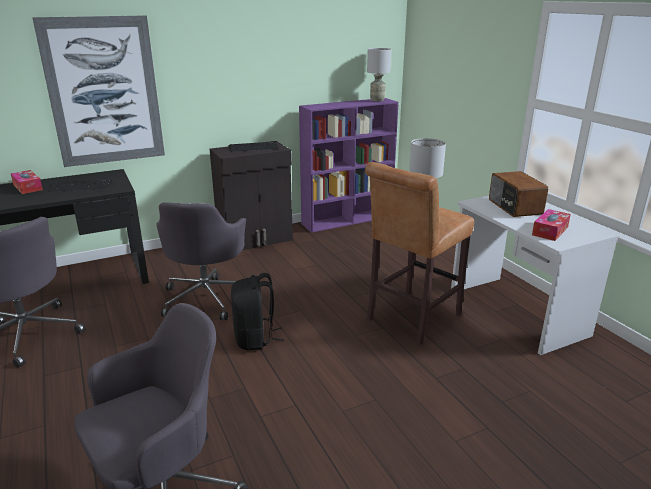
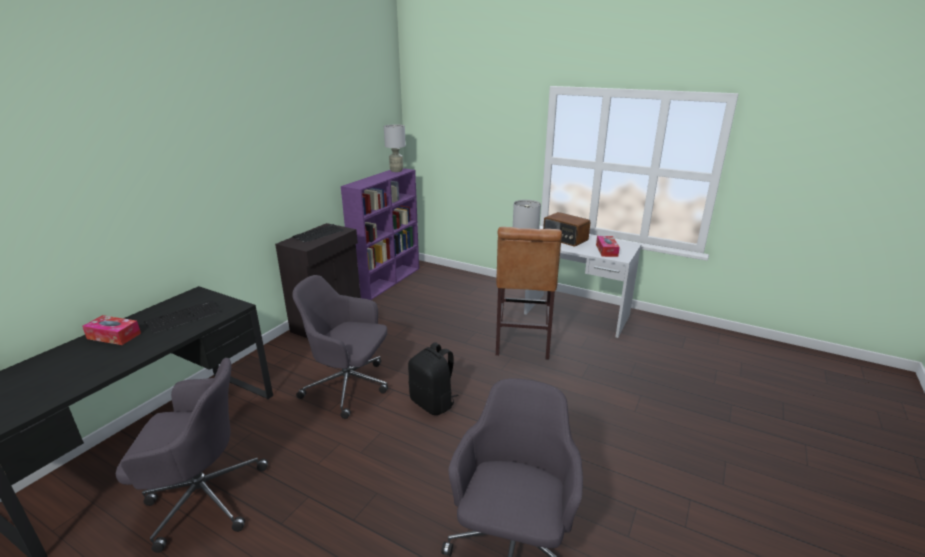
camera: 35 degrees left, 0 degrees up
picture [32,15,165,167] -> none
grey office chair [156,202,246,320] -> grey office chair turned 135 degrees clockwise [292,275,388,419]

